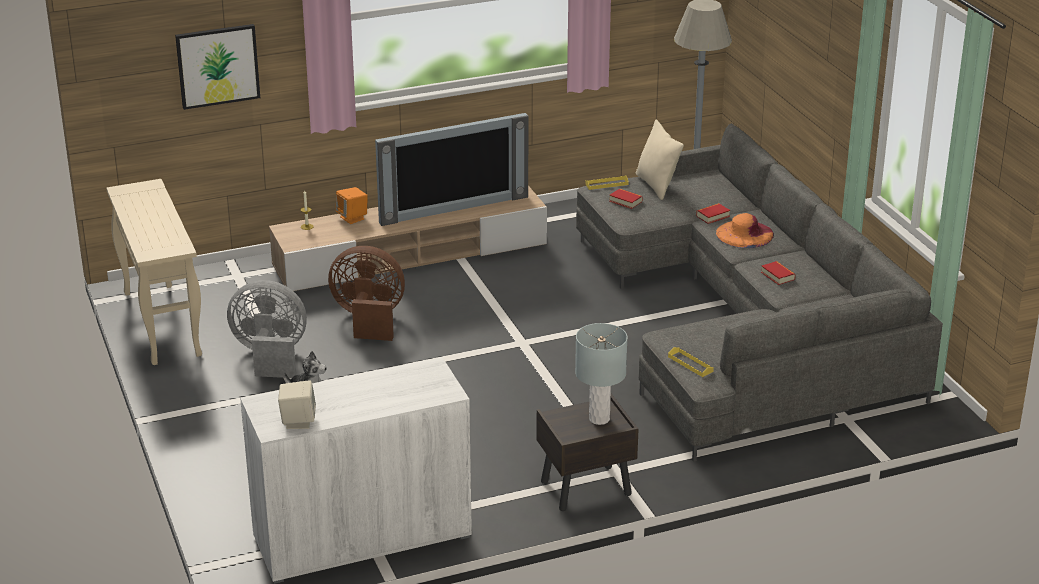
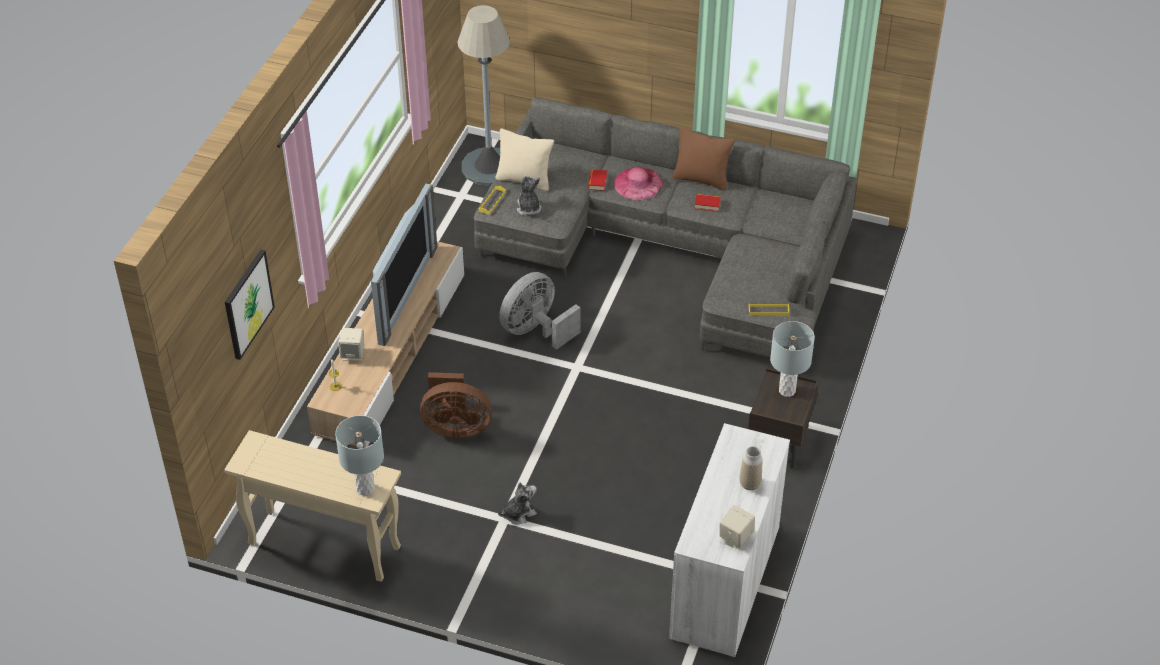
camera: 50 degrees left, 15 degrees up
grey fan [227,280,307,378] -> grey fan moved to [499,272,581,350]
brown fan [328,246,405,341] -> brown fan turned 135 degrees counterclockwise [420,372,492,438]
orange speaker [336,187,368,224] -> beige speaker [338,328,364,361]
book [609,188,643,209] -> plush toy [517,175,541,216]
orange hat [716,213,774,248] -> pink hat [614,167,663,200]
none -> grey table lamp [335,415,384,496]
none -> brown pillow [673,128,735,191]
none -> vase [740,446,762,490]

